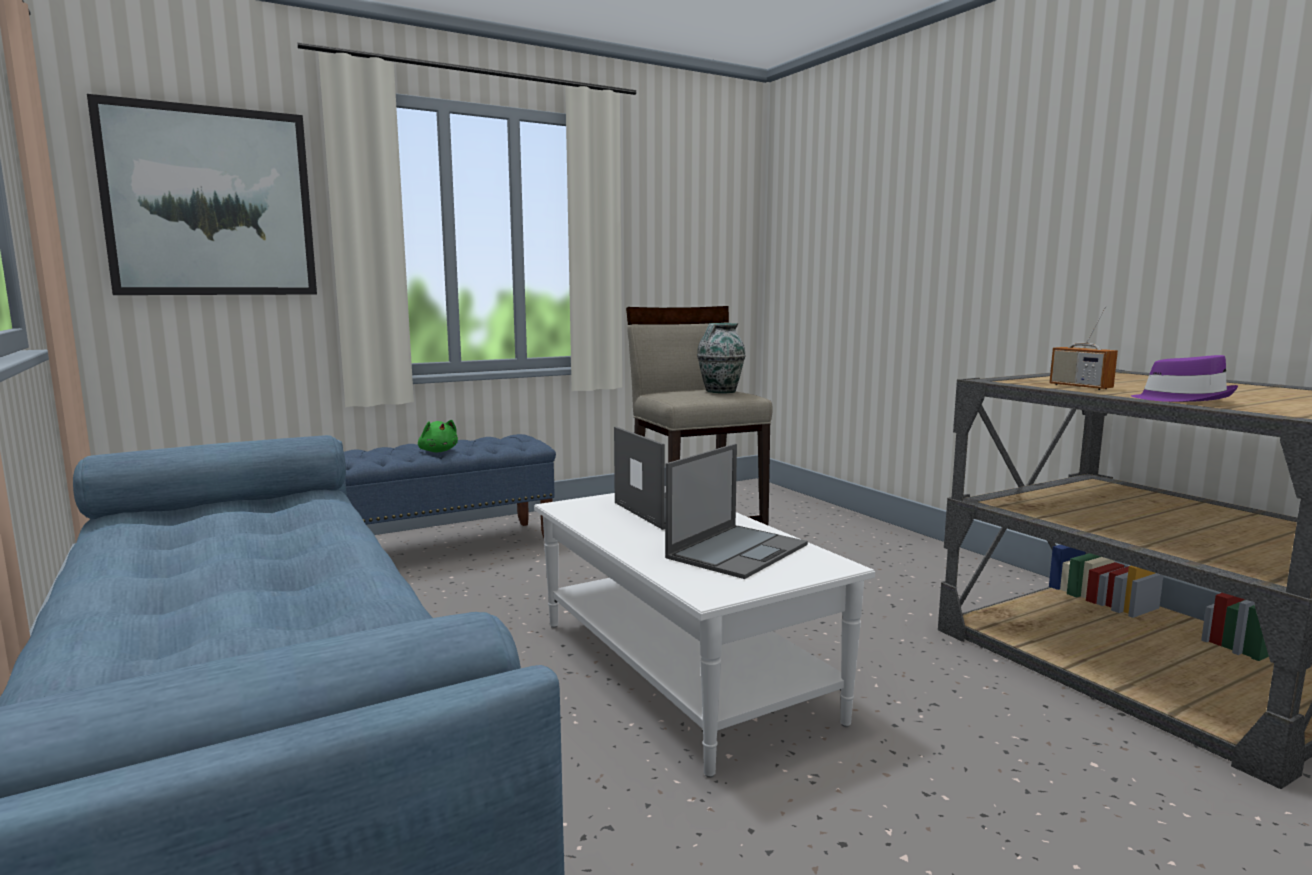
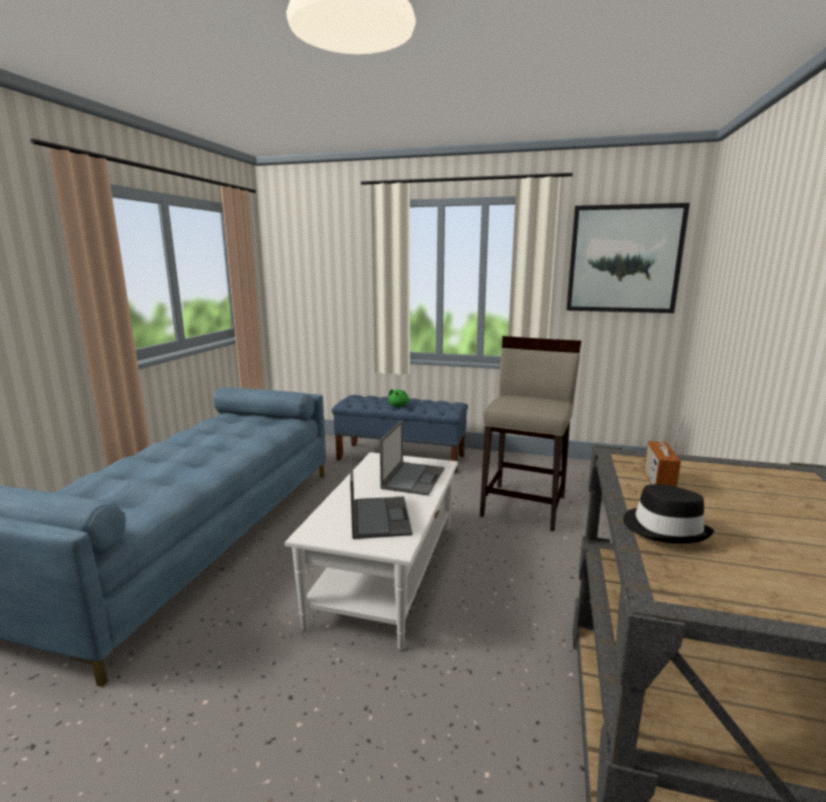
camera: 45 degrees right, 5 degrees up
picture [87,94,317,295] -> picture moved to [567,203,690,313]
laptop [665,444,808,579] -> laptop turned 90 degrees counterclockwise [350,450,412,539]
vase [697,323,746,394] -> none
purple hat [1131,355,1238,402] -> black hat [623,484,714,543]

